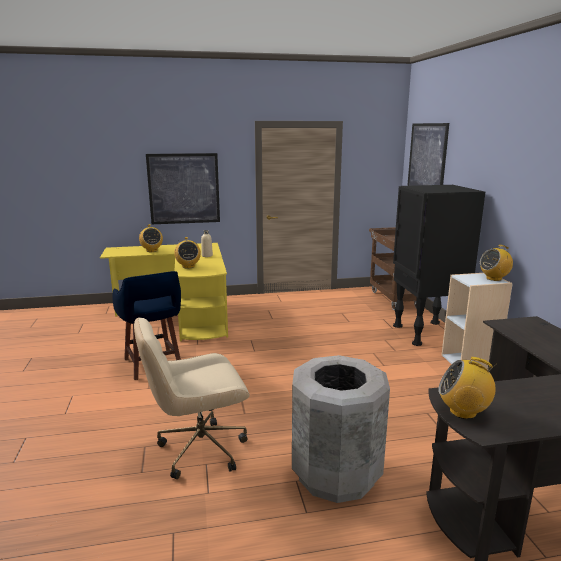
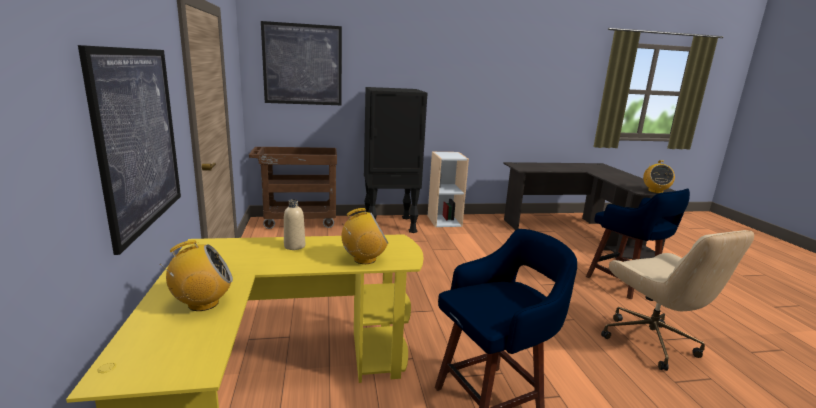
camera: 90 degrees left, 0 degrees up
grey trash can [292,355,390,503] -> blue stool [586,188,690,299]
radio [480,245,513,281] -> none

